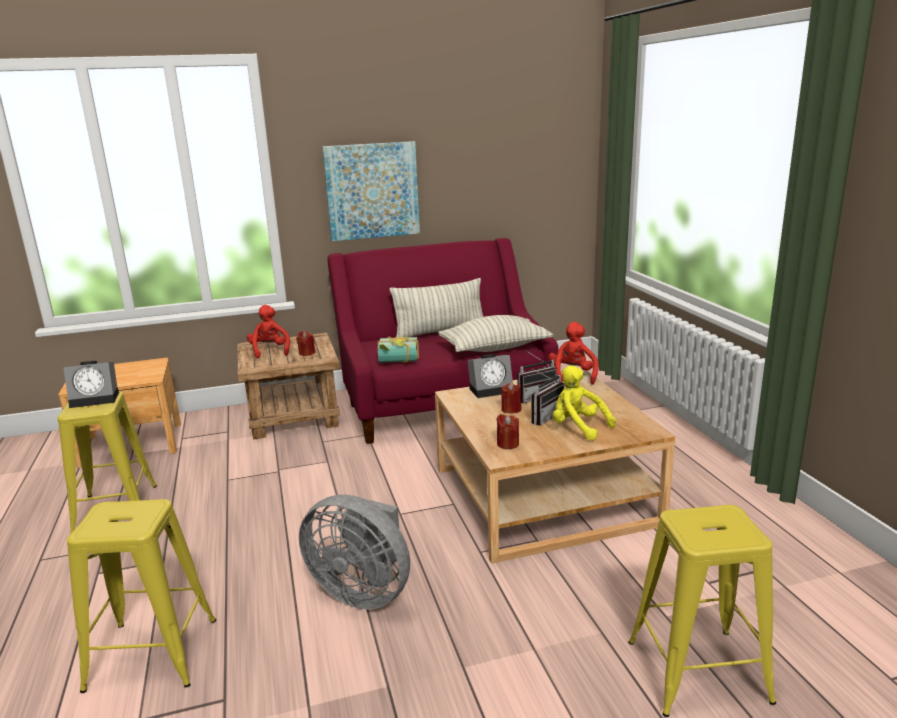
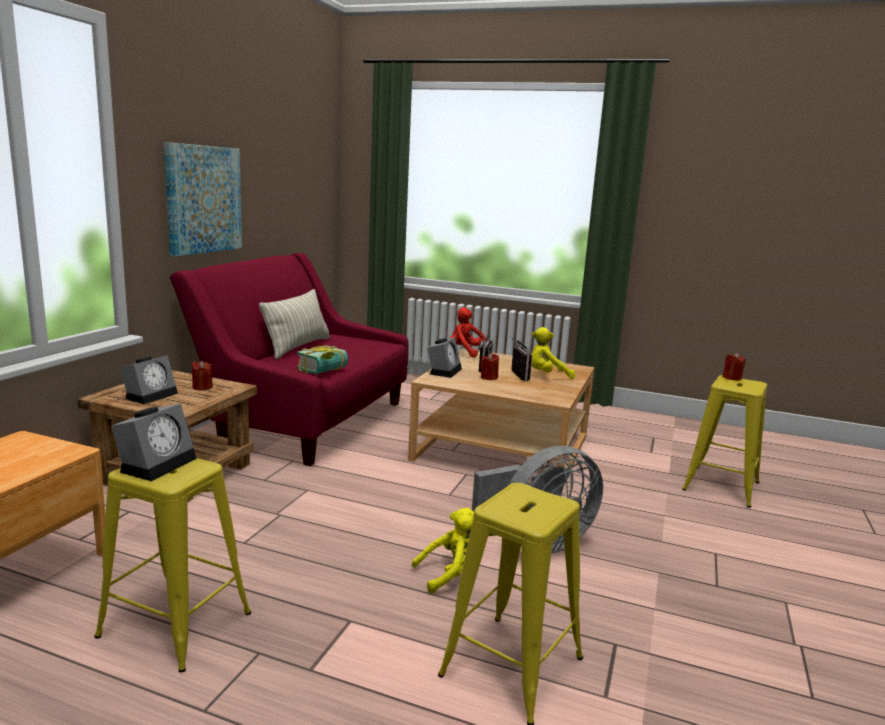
camera: 55 degrees left, 5 degrees down
red plush toy [247,305,290,358] -> alarm clock [120,355,178,404]
pillow [438,315,553,352] -> none
red candle [496,414,519,449] -> red candle moved to [723,353,746,381]
none -> yellow plush toy [412,508,474,593]

